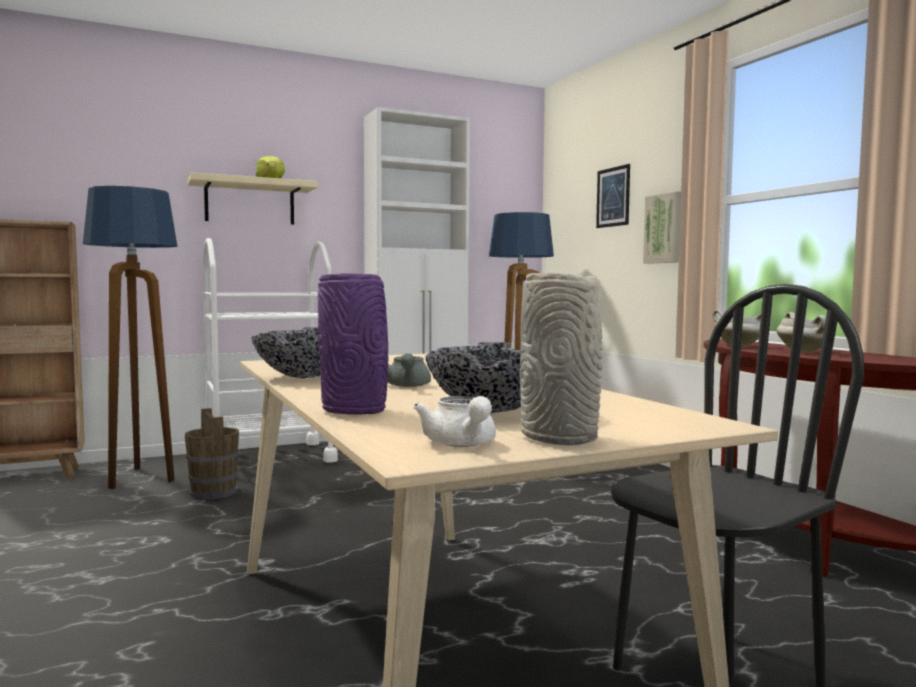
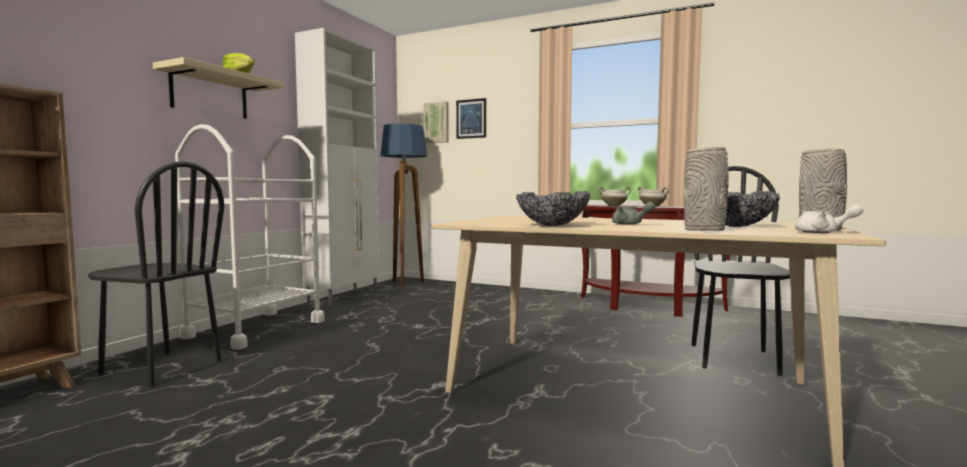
camera: 40 degrees left, 0 degrees up
floor lamp [83,186,178,489] -> black chair [88,161,224,387]
brown bucket [185,408,239,500] -> none
purple vase [318,273,388,415] -> grey vase [684,147,729,231]
picture [643,191,681,264] -> picture moved to [423,101,449,143]

